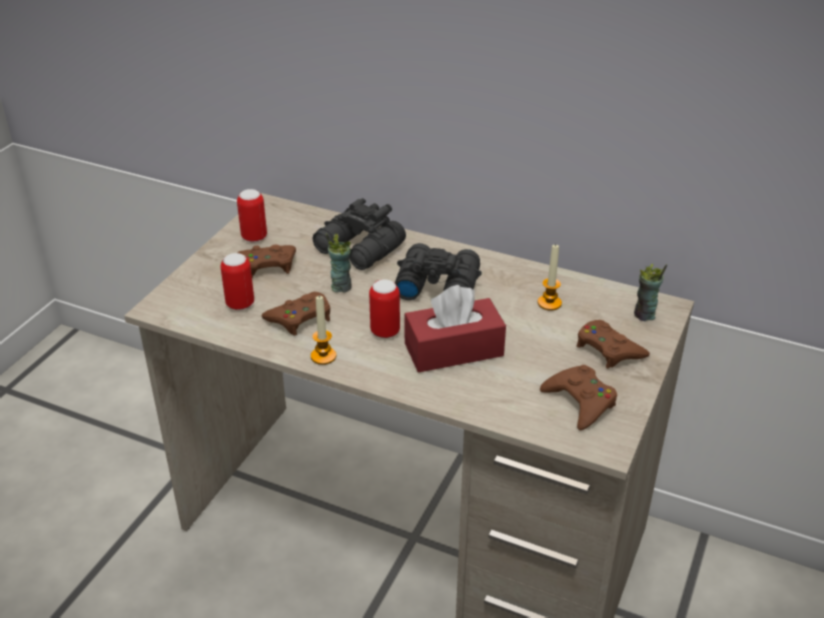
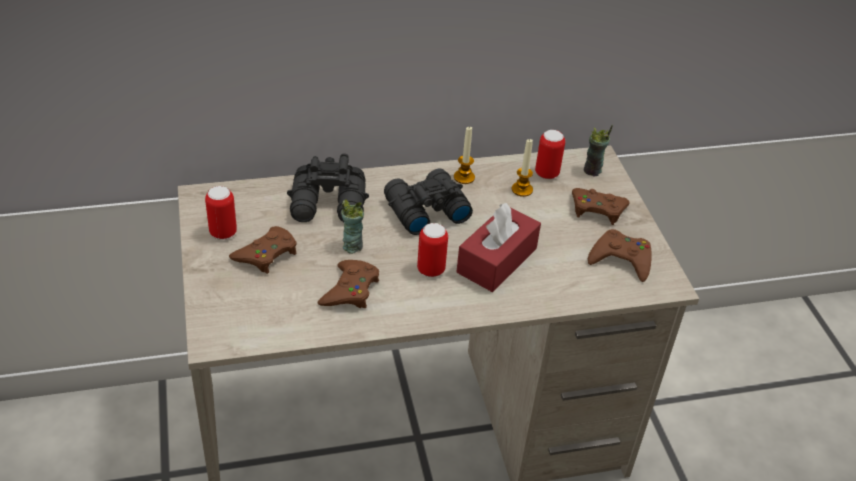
camera: 40 degrees left, 5 degrees up
can [221,253,254,310] -> can moved to [535,130,565,179]
candle [311,295,336,365] -> candle moved to [454,126,475,184]

